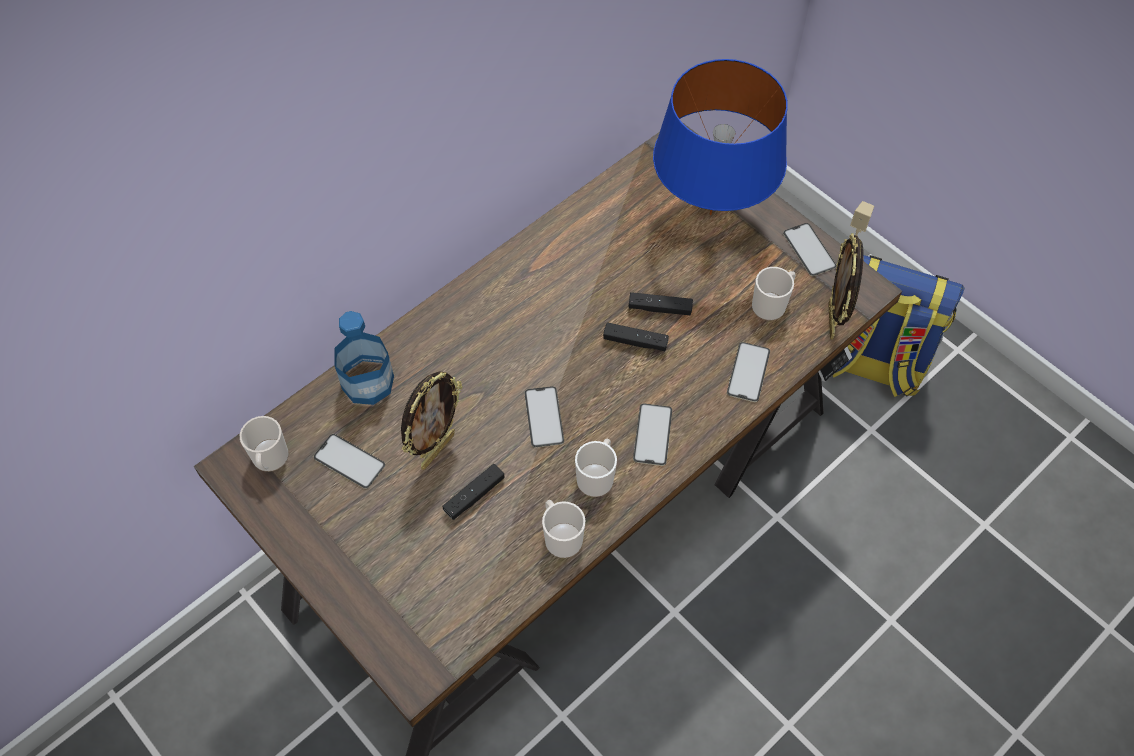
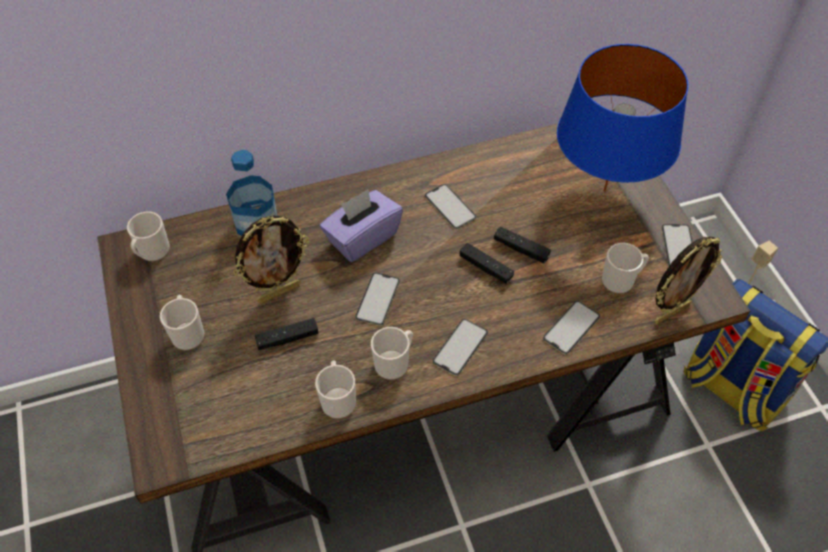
camera: 25 degrees right, 5 degrees down
phone [314,434,385,489] -> phone moved to [425,184,476,229]
picture frame [828,233,863,340] -> picture frame turned 150 degrees counterclockwise [654,236,722,325]
none -> mug [160,295,205,350]
none -> purple tissue box [320,190,403,262]

